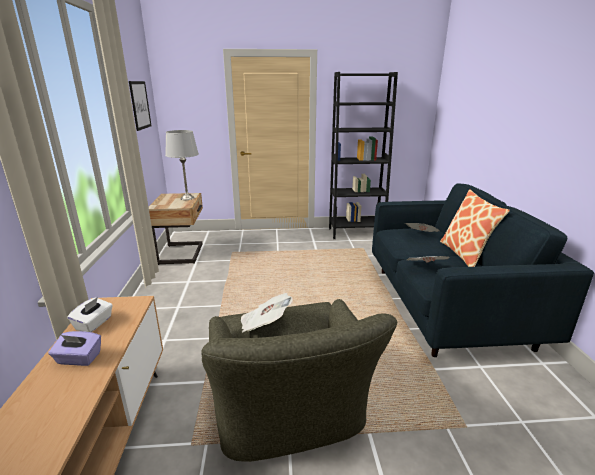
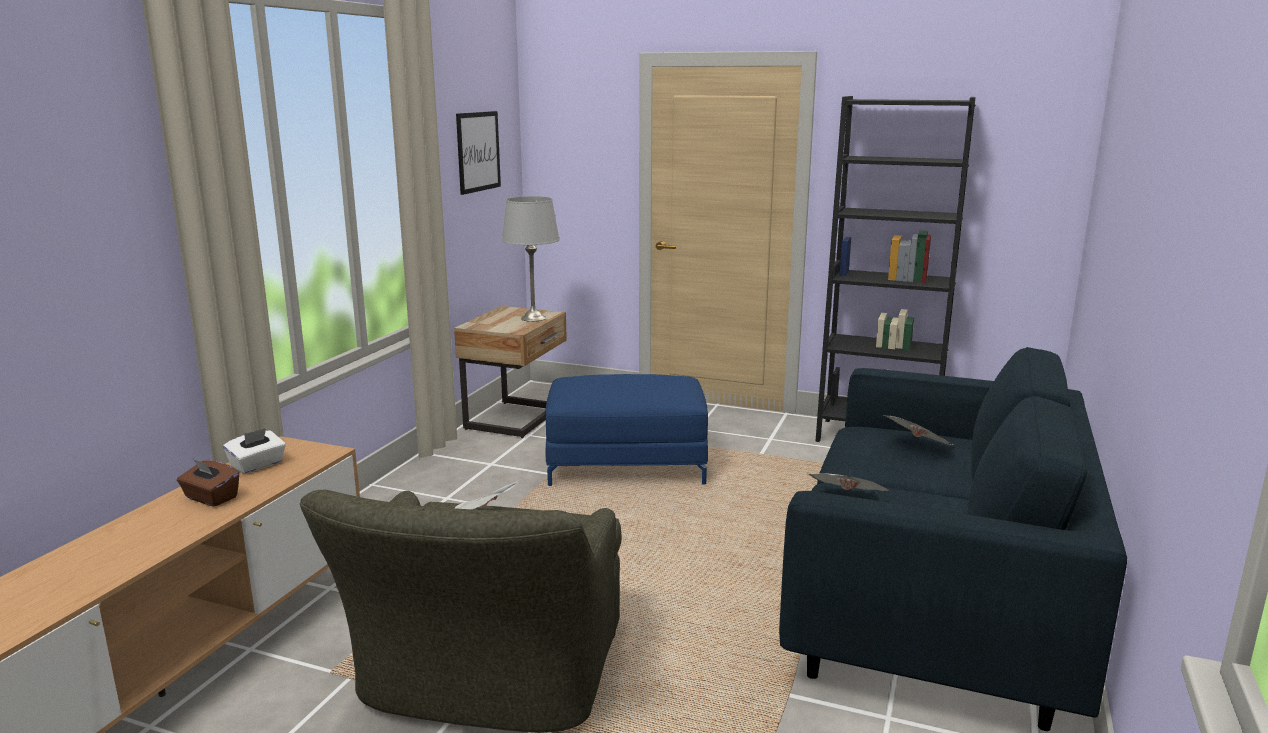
camera: 25 degrees right, 5 degrees down
purple tissue box [48,331,101,366] -> brown tissue box [177,459,239,507]
pillow [440,190,510,267] -> none
none -> blue ottoman [546,374,708,486]

